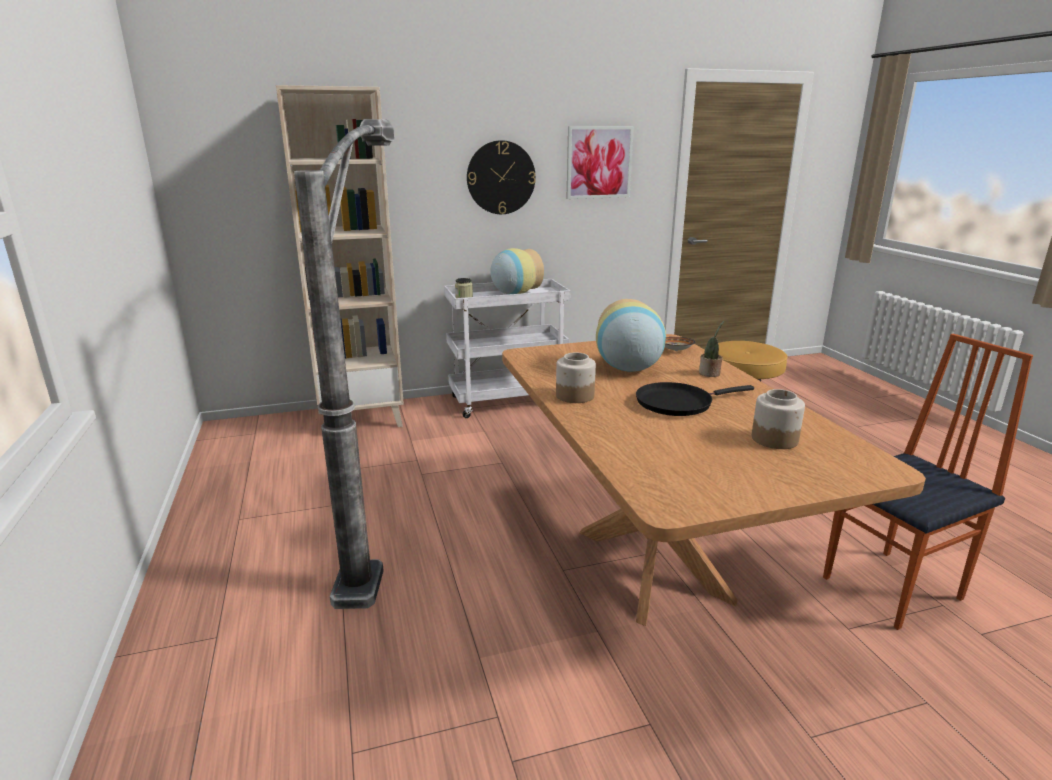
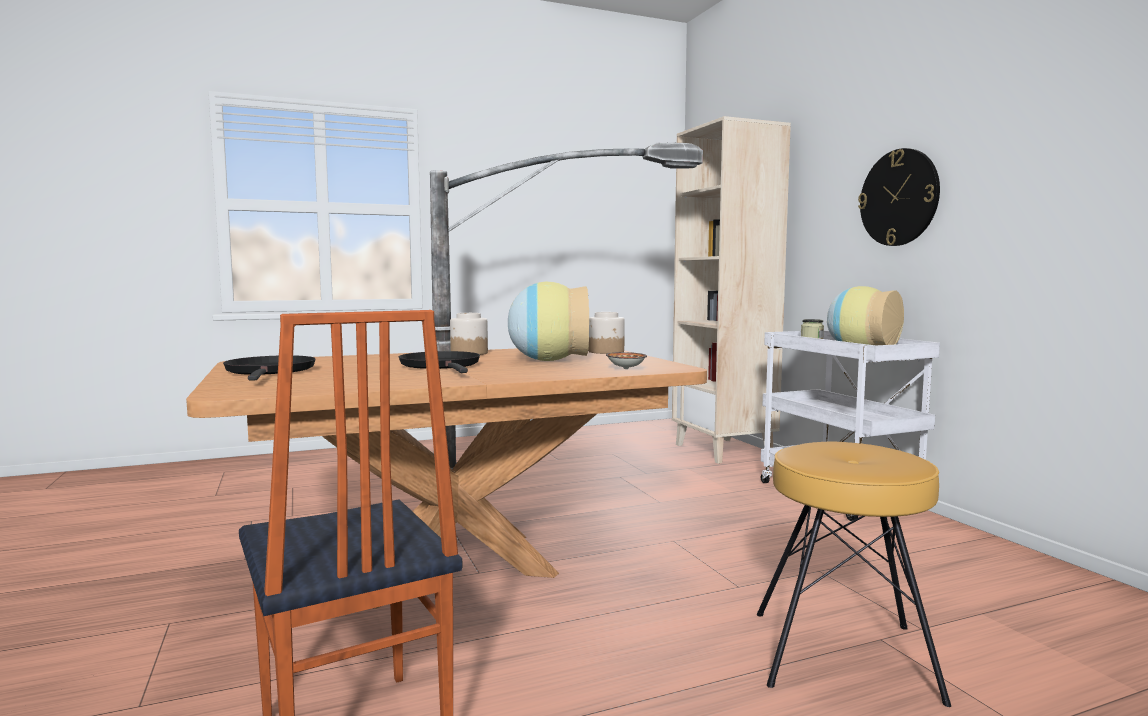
camera: 85 degrees right, 15 degrees down
picture [566,126,634,199] -> none
potted plant [699,321,724,377] -> none
jar [752,389,805,449] -> jar moved to [588,312,625,354]
none -> black frying pan [223,356,316,381]

